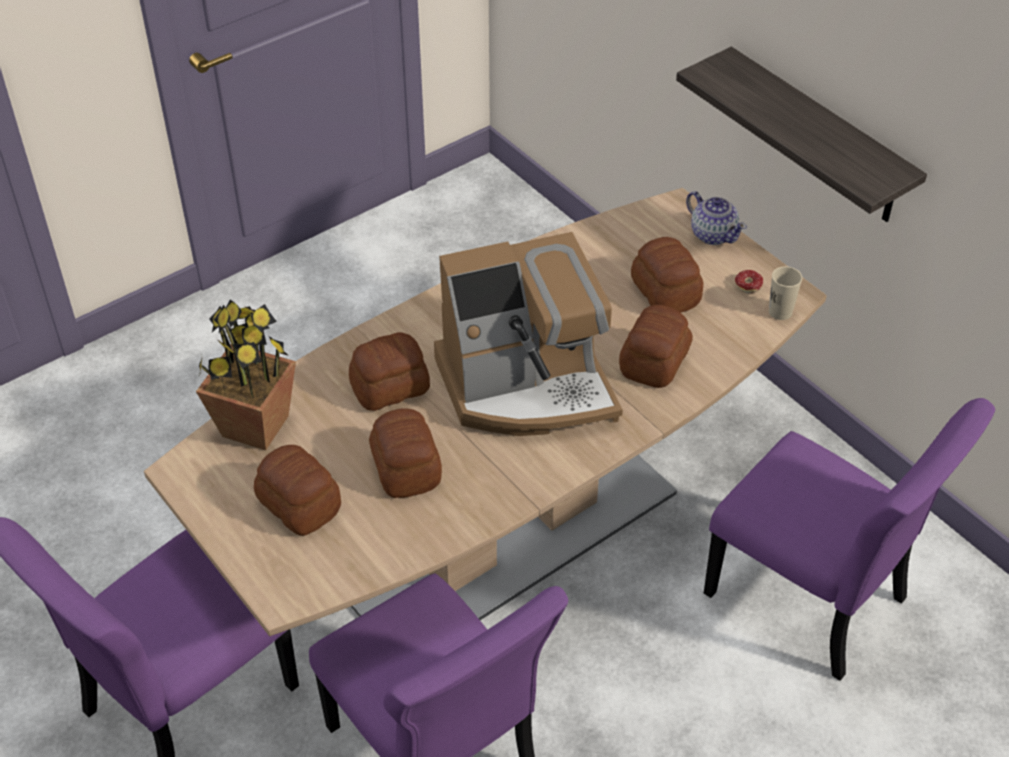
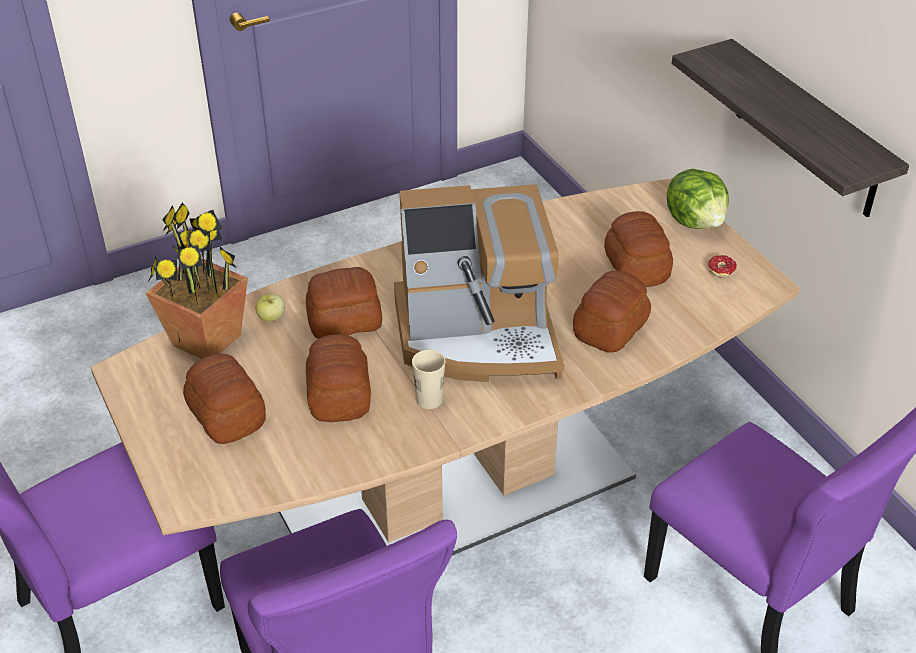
camera: 10 degrees right, 5 degrees down
teapot [686,191,747,245] -> lettuce [667,169,729,229]
beige cup [769,266,802,320] -> beige cup moved to [412,350,446,409]
none -> apple [255,294,285,322]

